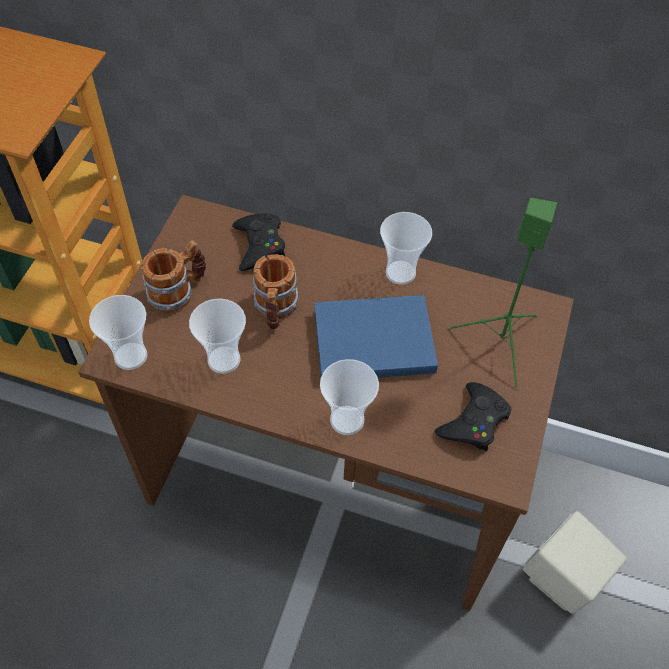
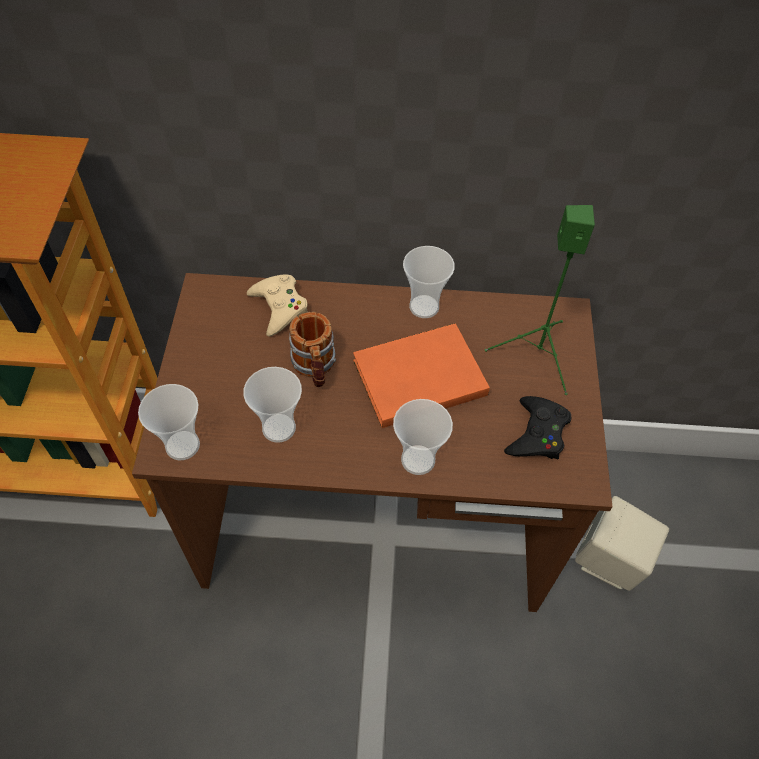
camera: 15 degrees left, 0 degrees up
mug [141,241,206,313] -> none
black game controller [232,213,285,271] -> beige game controller [247,274,308,337]
blue book [314,295,438,378] -> orange book [353,323,490,428]

